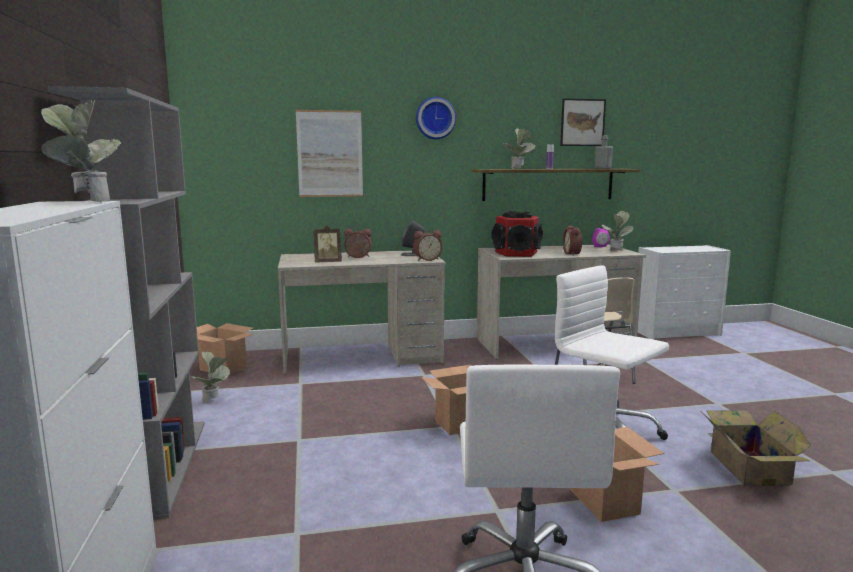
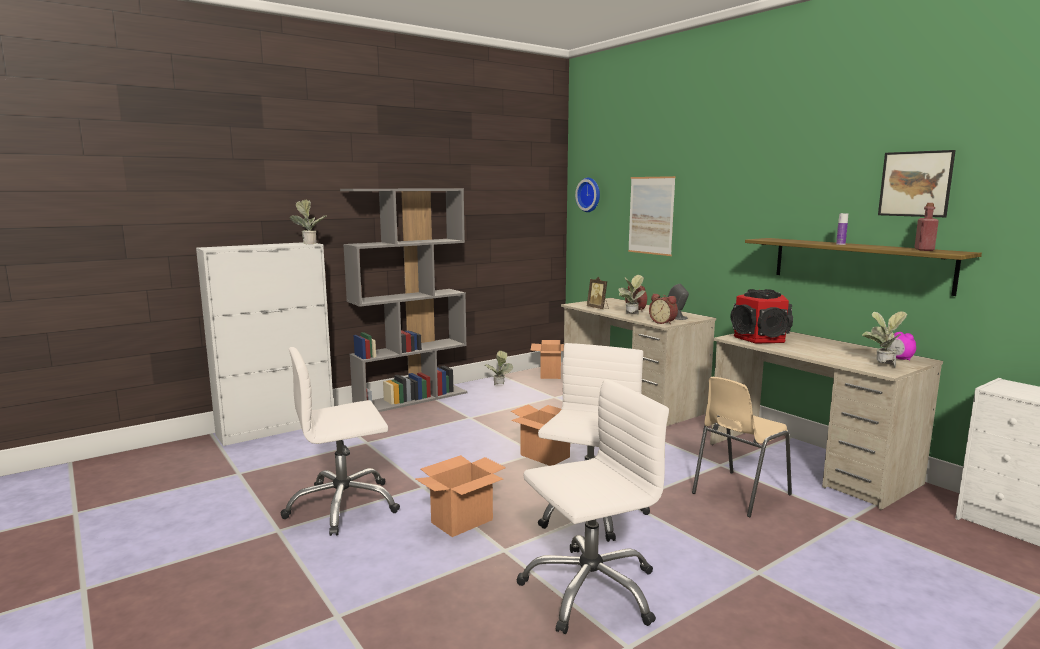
camera: 65 degrees right, 0 degrees up
wall clock [416,97,456,139] -> wall clock moved to [575,178,600,212]
potted plant [503,128,535,169] -> potted plant moved to [618,275,645,315]
alarm clock [563,225,582,256] -> none
grey bottle [595,135,613,169] -> red bottle [914,203,939,251]
cardboard box [703,410,811,486] -> white office chair [516,379,669,634]

